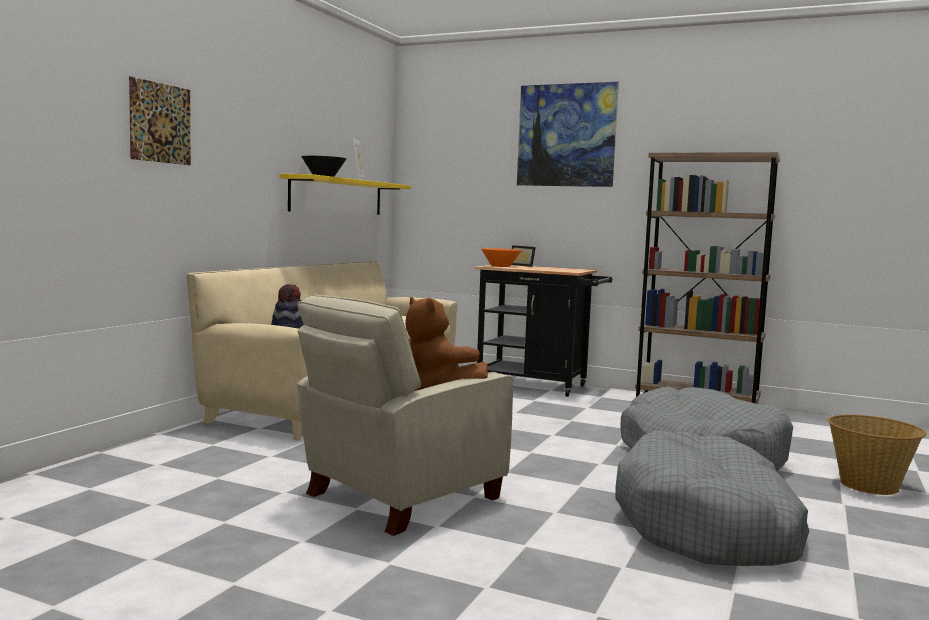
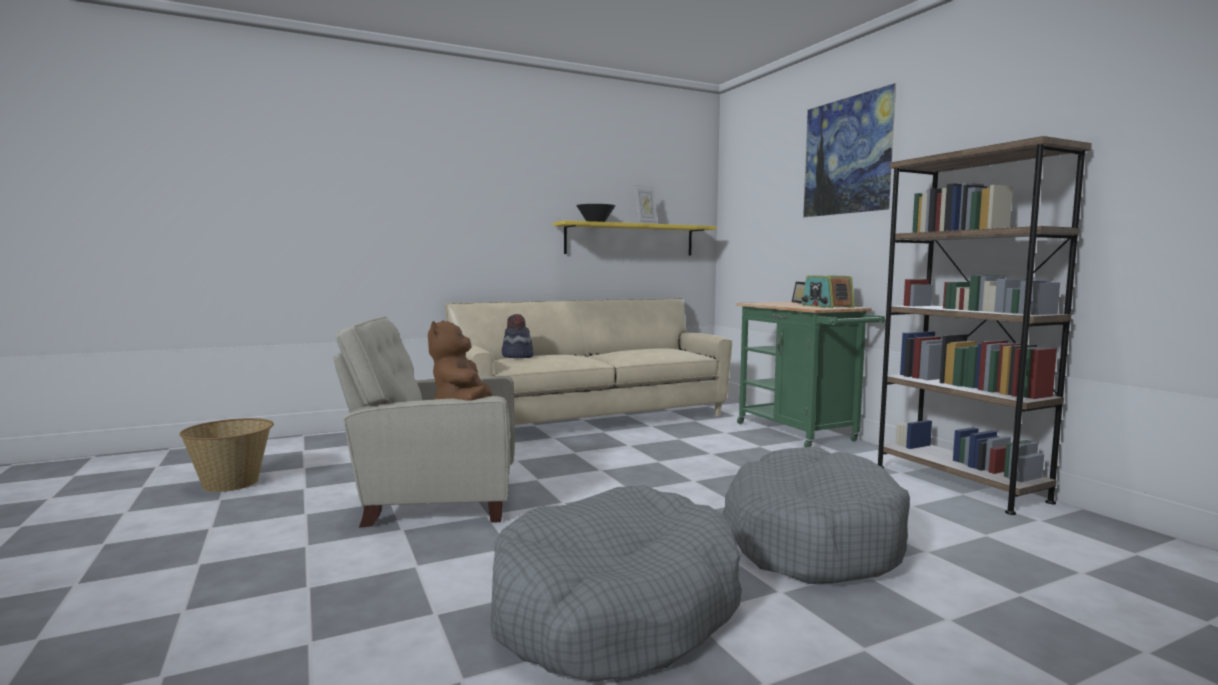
camera: 40 degrees right, 0 degrees up
picture [129,76,191,165] -> none
black cart [474,265,612,397] -> green cart [736,302,885,447]
orange bowl [481,248,522,267] -> none
basket [828,415,926,495] -> basket moved to [179,418,274,492]
none -> radio [802,275,855,308]

